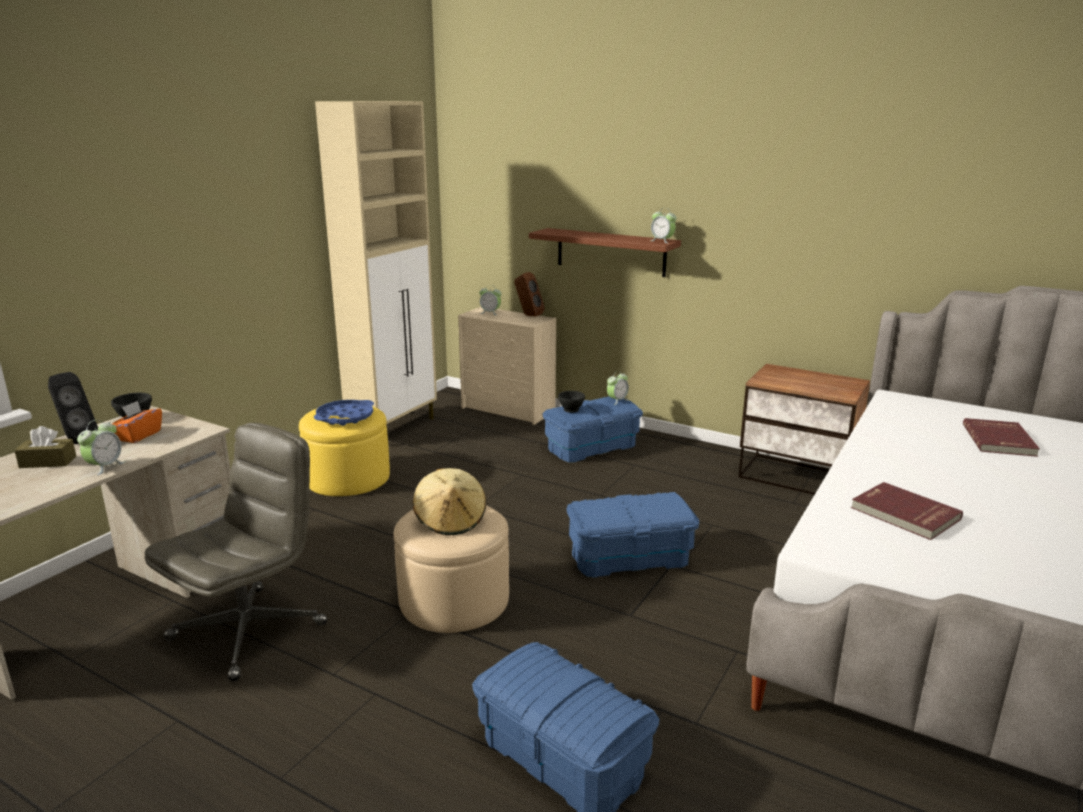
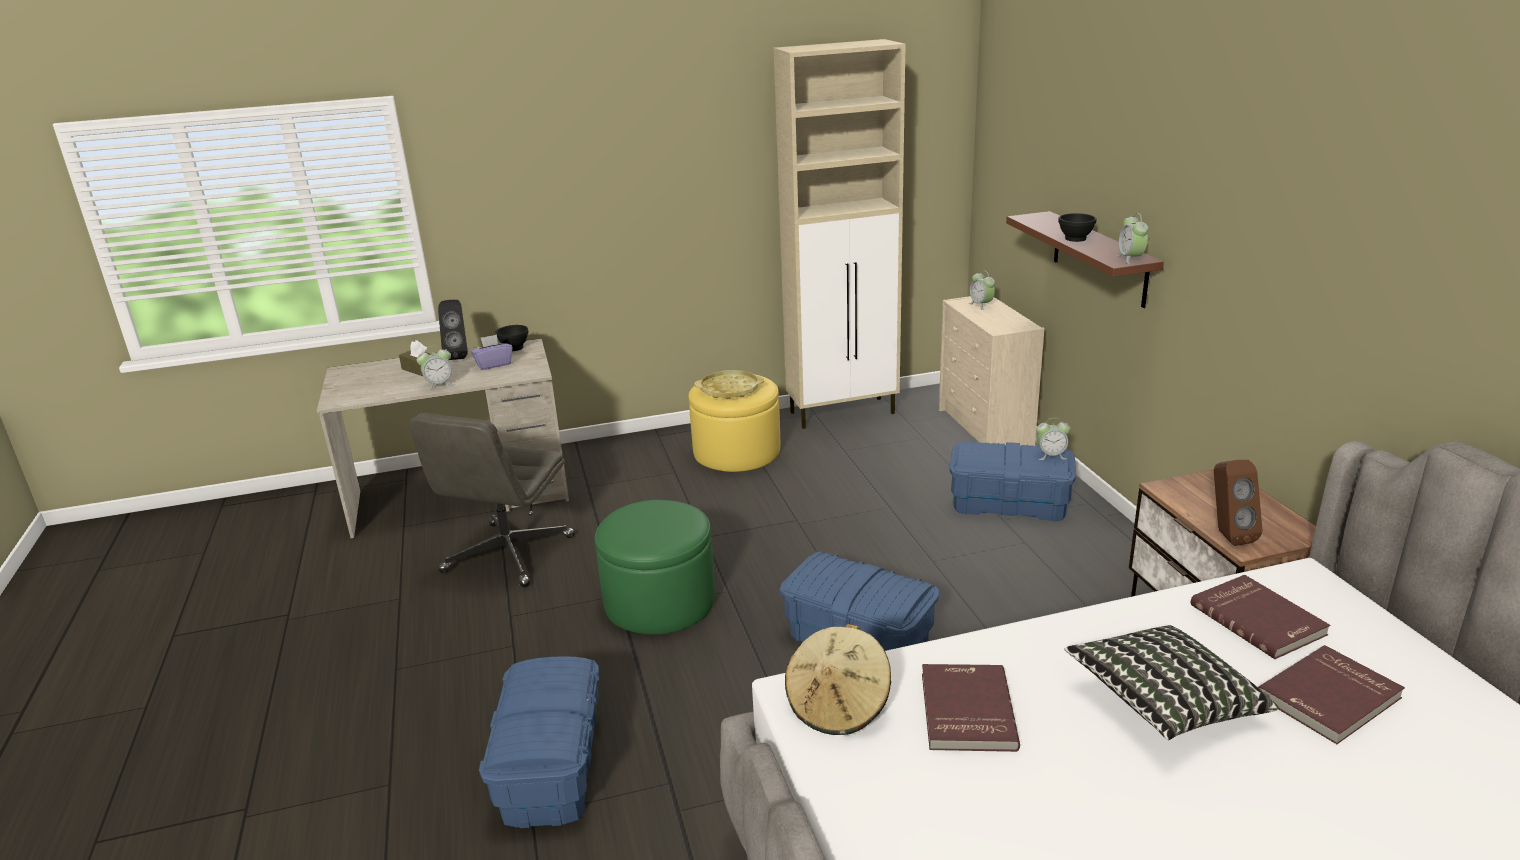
camera: 45 degrees right, 5 degrees up
orange tissue box [112,401,162,443] -> purple tissue box [471,334,513,370]
grey office chair [145,423,327,682] -> grey office chair turned 120 degrees clockwise [409,413,575,587]
blue tray [314,400,374,426] -> yellow tray [695,370,764,399]
beige ottoman [394,505,509,633] -> green ottoman [595,500,715,635]
beige hat [413,468,486,535] -> beige hat moved to [785,624,891,735]
brown speaker [514,272,545,316] -> brown speaker moved to [1214,460,1263,546]
black bowl [558,391,585,413] -> black bowl moved to [1058,213,1097,242]
none -> pillow [1064,625,1278,740]
none -> red book [1191,575,1330,659]

